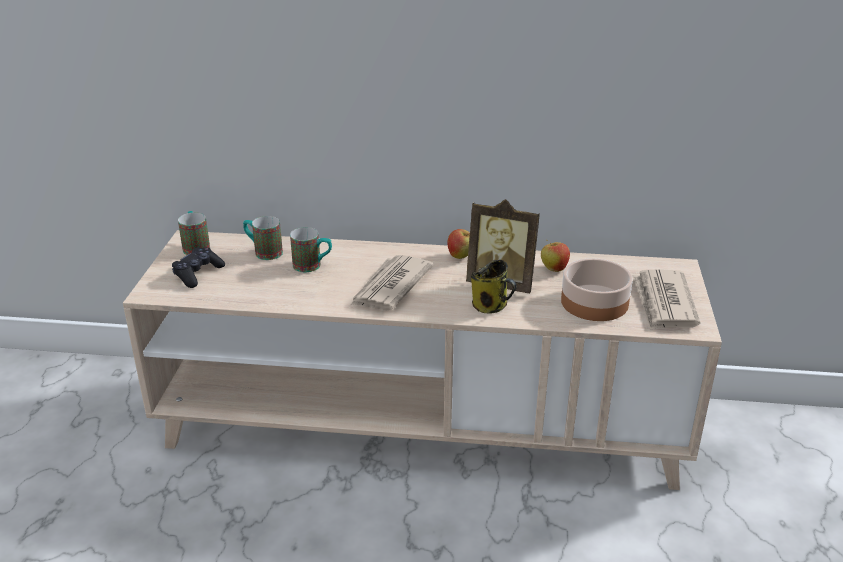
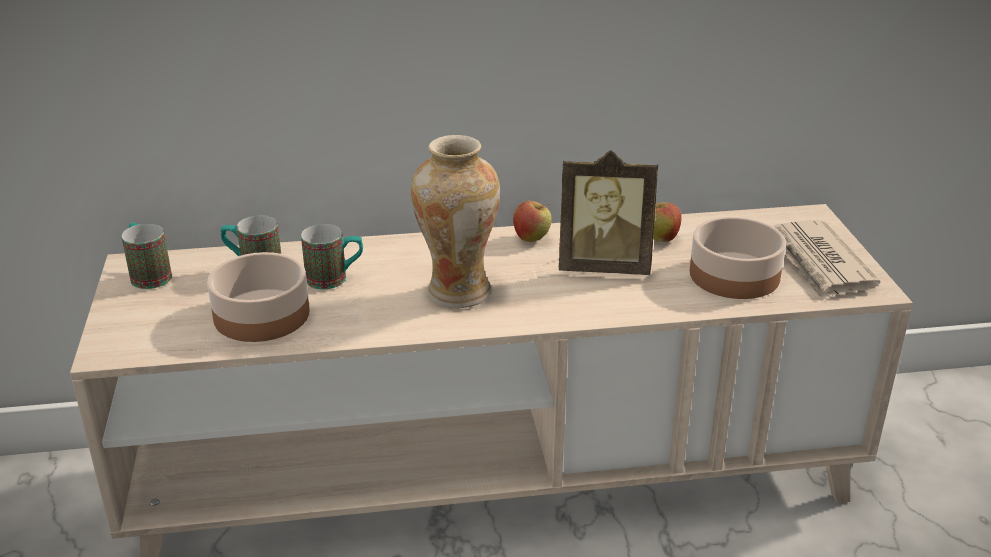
camera: 15 degrees left, 0 degrees up
black game controller [172,247,225,288] -> none
newspaper [351,255,434,310] -> vase [411,135,500,308]
mug [471,260,517,314] -> none
none -> bowl [207,252,309,342]

